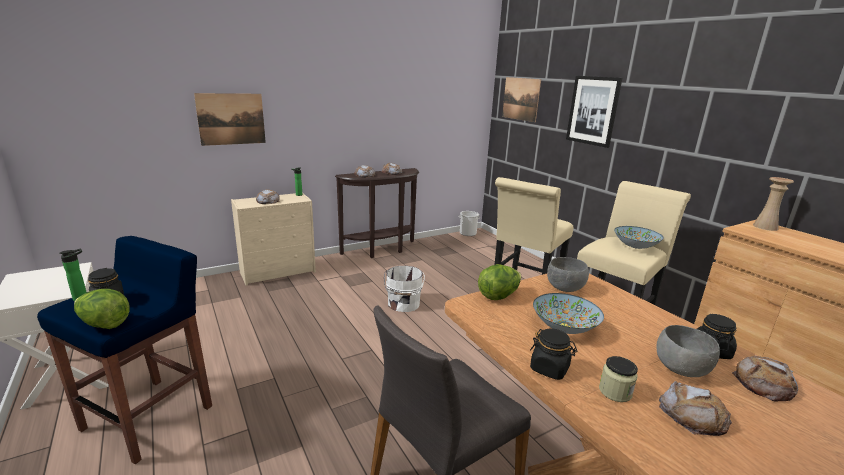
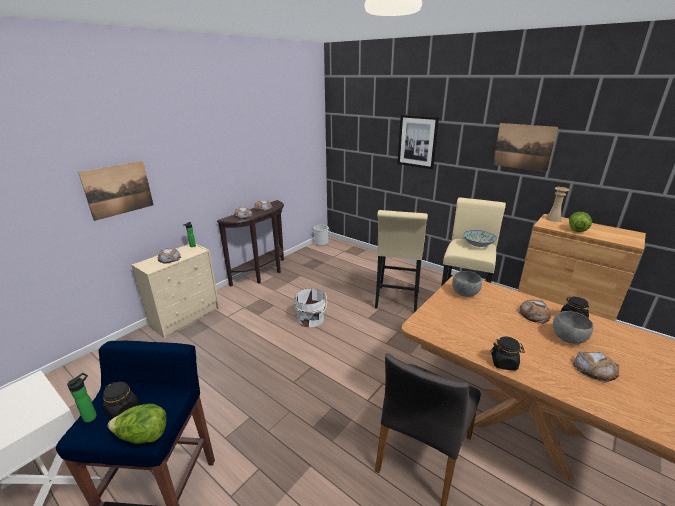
camera: 20 degrees left, 5 degrees up
lettuce [478,264,521,300] -> lettuce moved to [569,212,592,232]
picture [502,77,541,122] -> picture moved to [493,123,558,172]
bowl [533,293,604,334] -> none
jar [599,356,638,402] -> none
bread [732,356,799,402] -> bread moved to [519,299,552,324]

